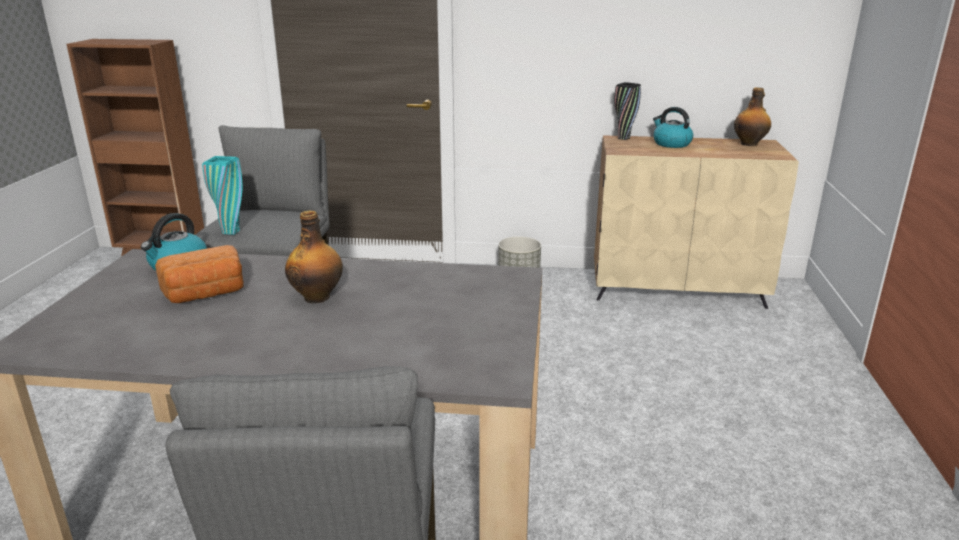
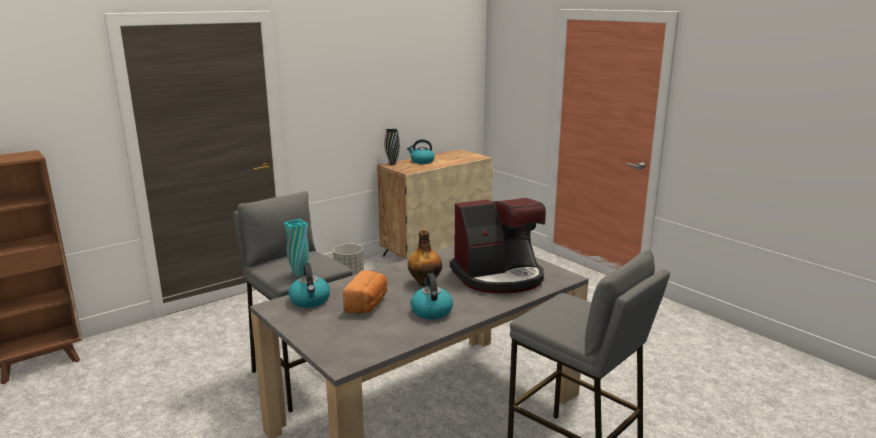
camera: 45 degrees left, 5 degrees down
bottle [734,87,771,146] -> none
none -> kettle [411,273,453,320]
none -> coffee machine [450,198,546,294]

